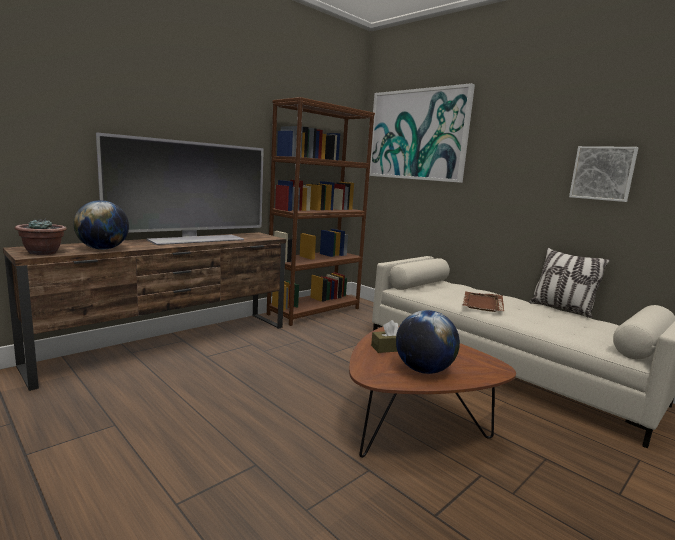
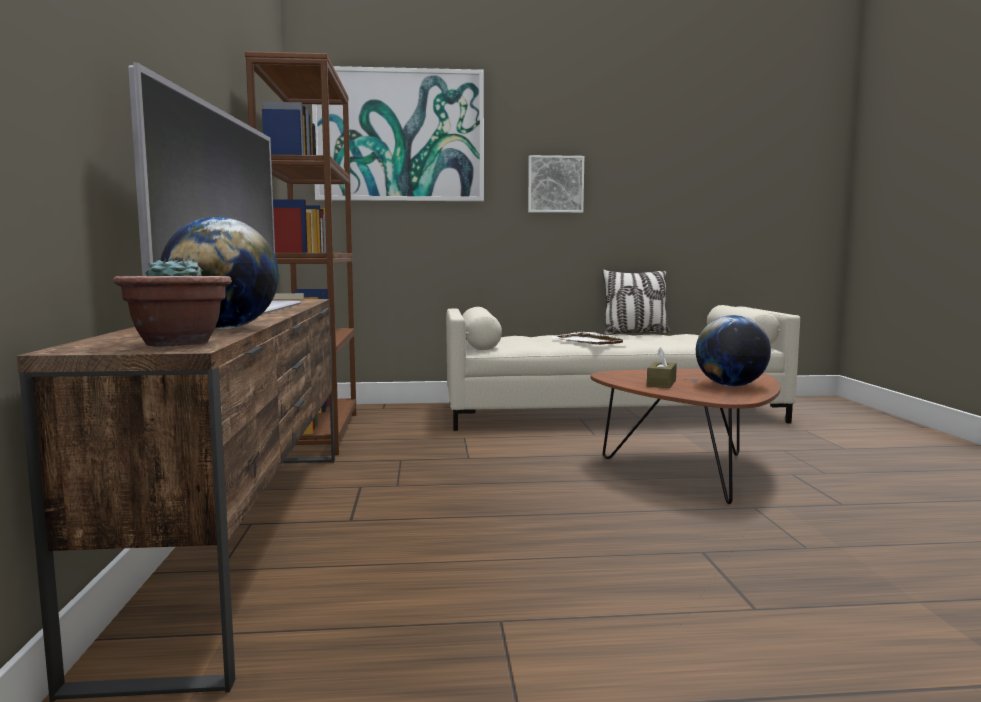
camera: 50 degrees left, 5 degrees down
brown tray [463,291,504,312] -> white tray [550,332,631,345]
picture [569,146,638,202] -> picture moved to [528,155,584,213]

